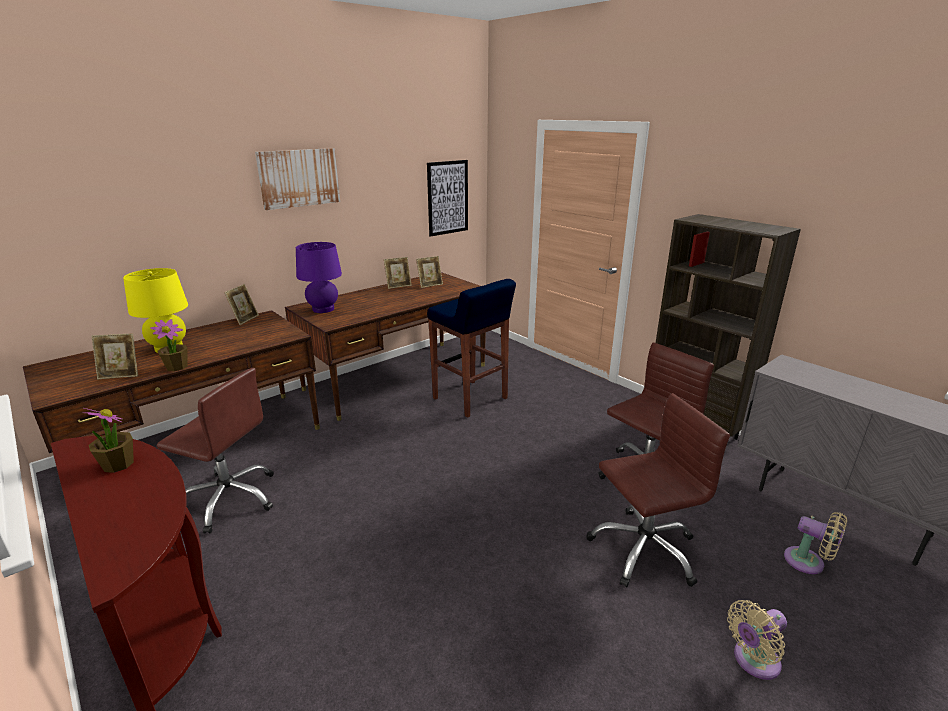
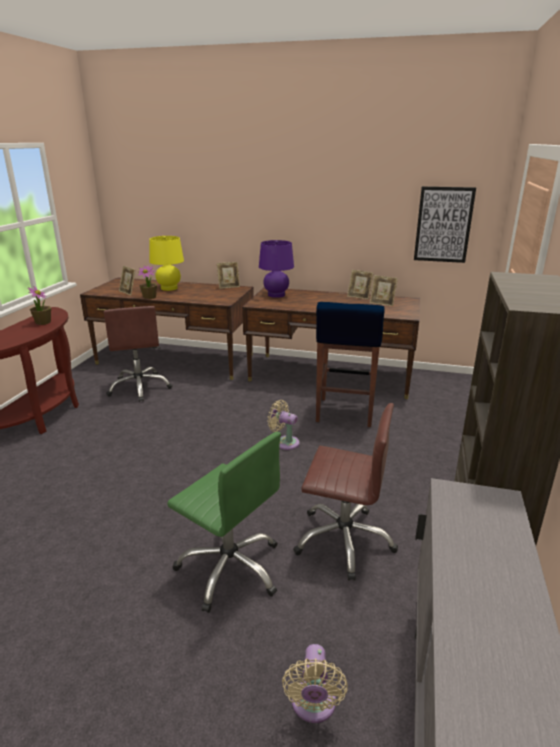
camera: 55 degrees right, 0 degrees up
picture [255,148,340,210] -> none
brown office chair [586,393,730,587] -> green office chair [167,432,281,613]
beige fan [727,600,787,680] -> beige fan moved to [267,400,300,450]

